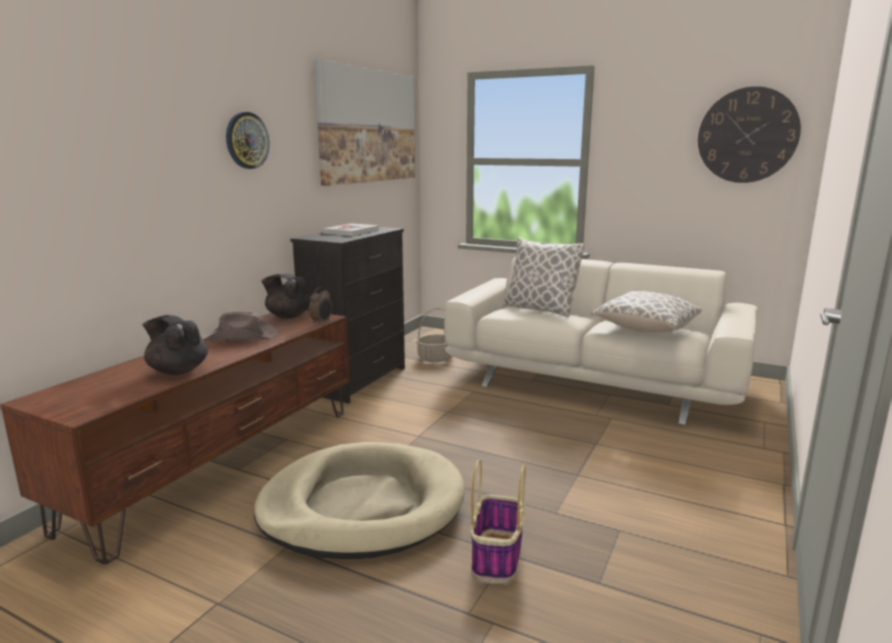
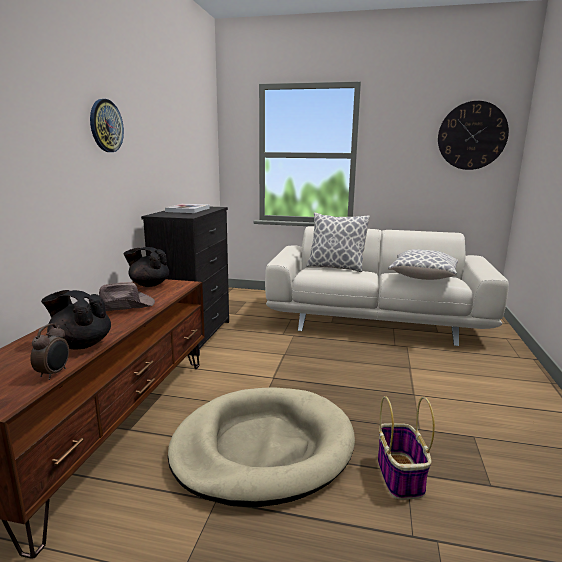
camera: 15 degrees left, 0 degrees up
alarm clock [309,287,332,325] -> alarm clock moved to [30,324,69,380]
picture [314,59,415,186] -> none
basket [416,308,452,362] -> none

